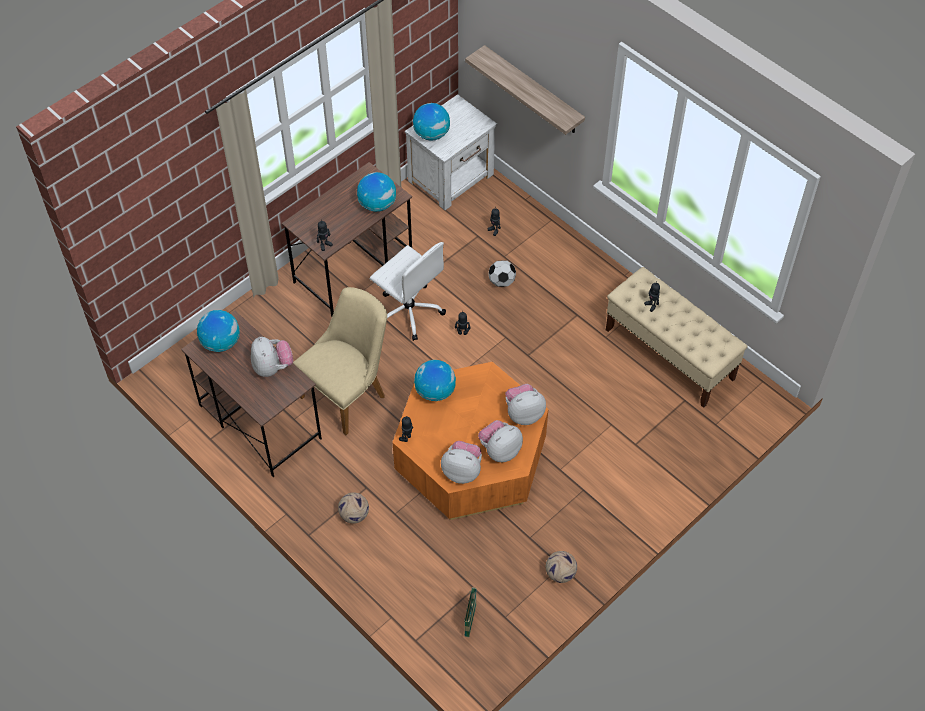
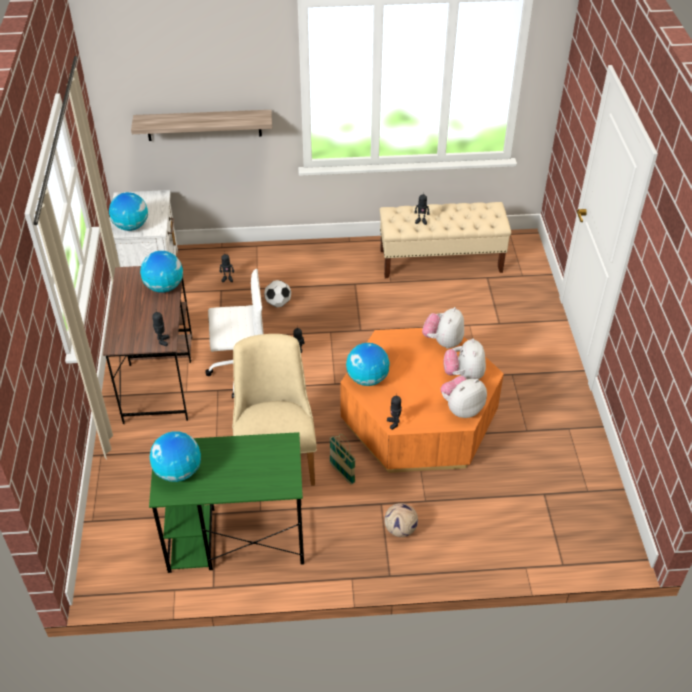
camera: 50 degrees left, 10 degrees down
brown desk [181,311,322,477] -> green desk [149,432,304,573]
plush toy [251,337,293,377] -> none
basket [464,587,477,637] -> basket moved to [329,434,356,485]
football [546,551,577,583] -> none

